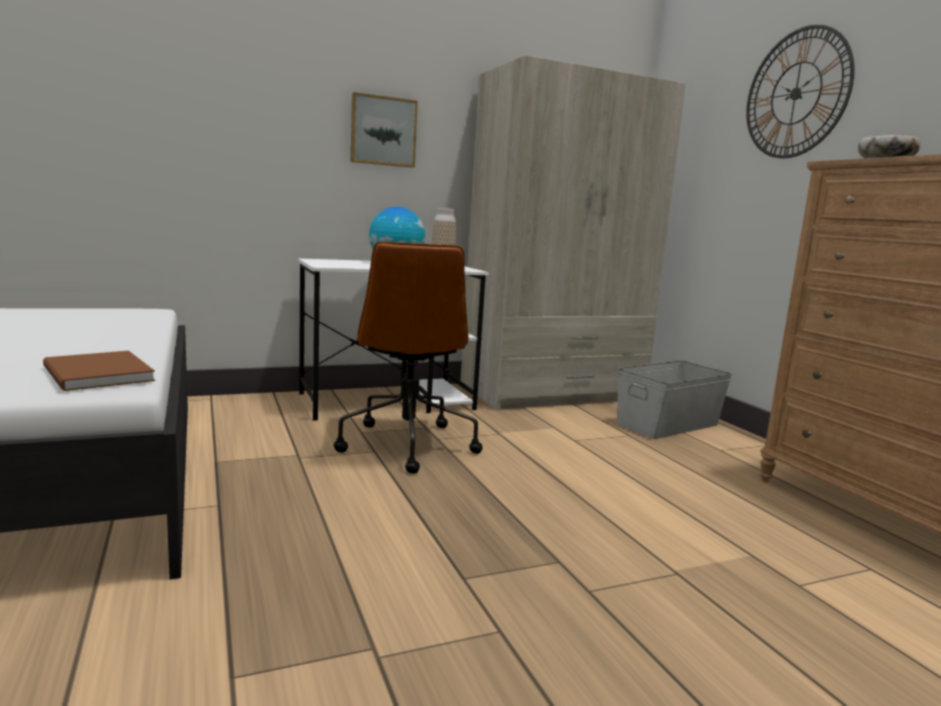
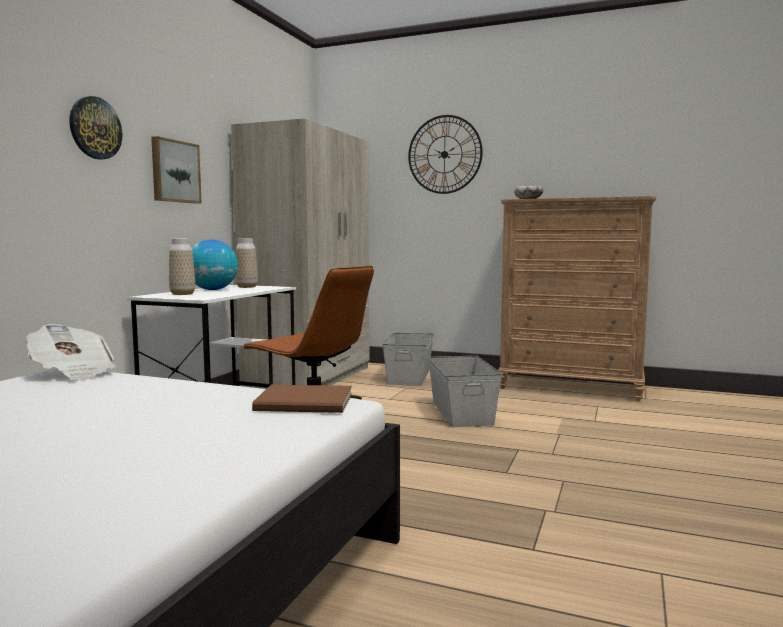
camera: 45 degrees left, 5 degrees down
none -> newspaper [26,324,116,381]
none -> wall clock [69,96,122,160]
none -> vase [169,238,195,295]
none -> grey storage box [428,356,502,427]

